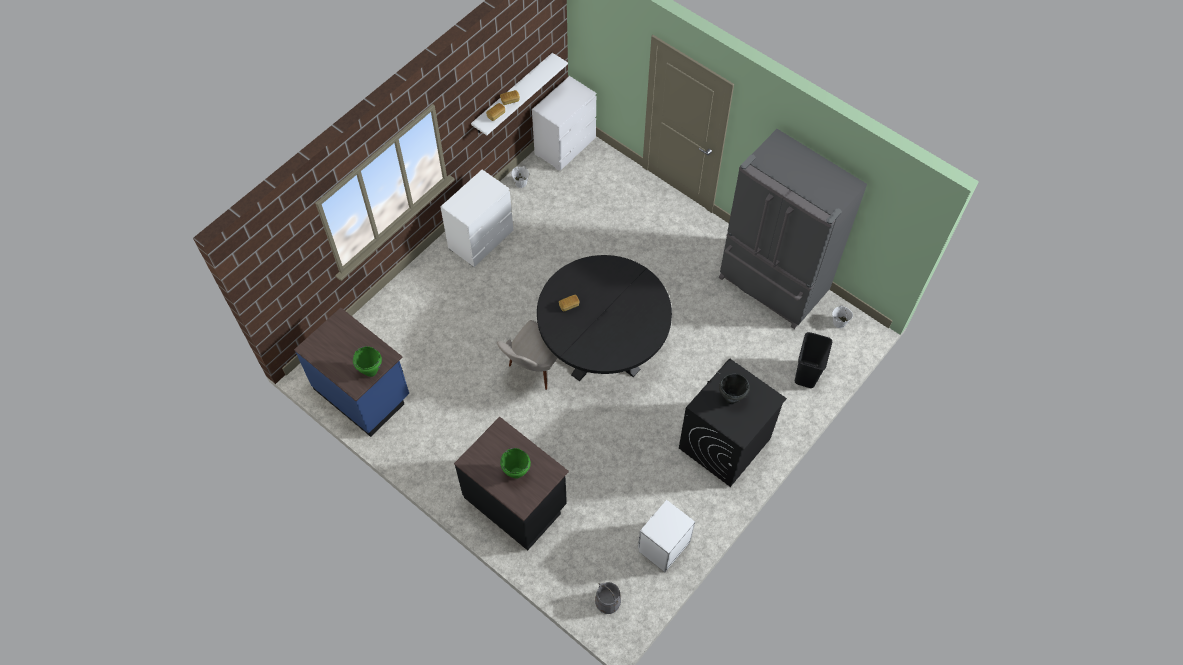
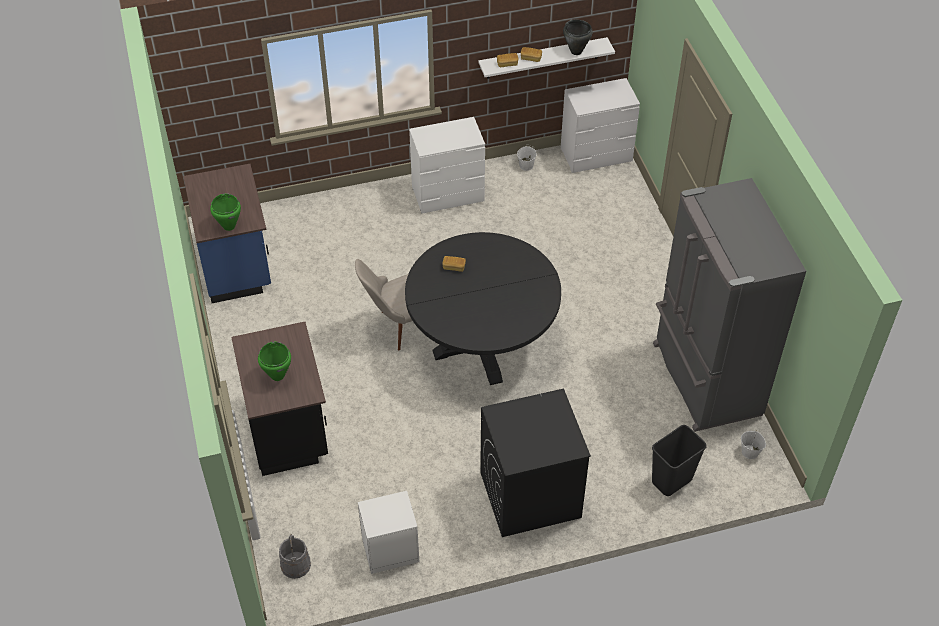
camera: 35 degrees right, 10 degrees down
black cooking pot [719,374,750,404] -> black cooking pot moved to [563,20,593,55]

